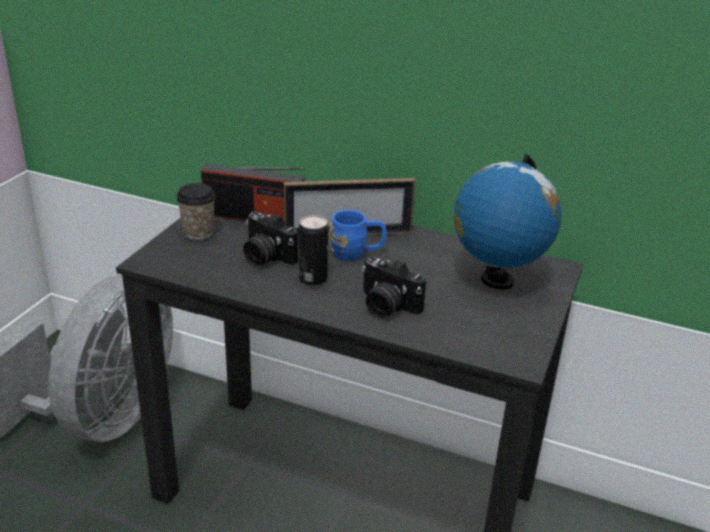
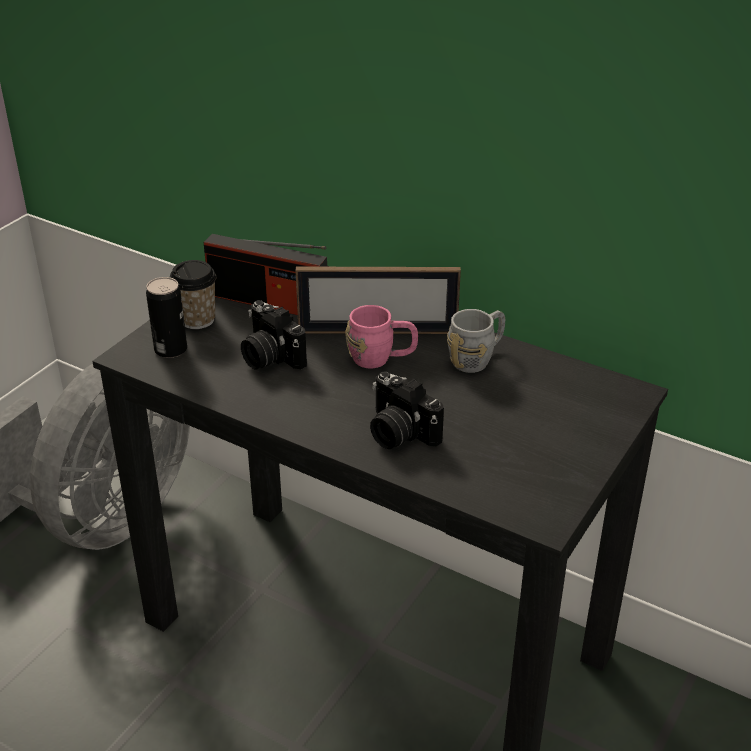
camera: 10 degrees right, 5 degrees up
can [299,215,328,286] -> can moved to [146,277,187,358]
blue mug [328,210,387,261] -> pink mug [345,305,418,368]
globe [454,154,562,290] -> none
none -> grey mug [447,309,505,373]

